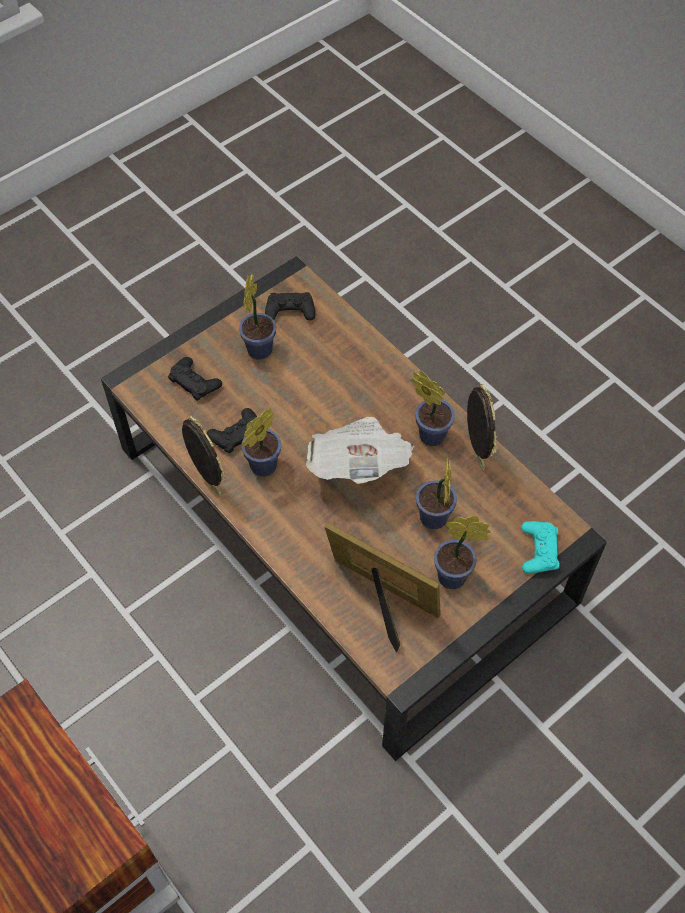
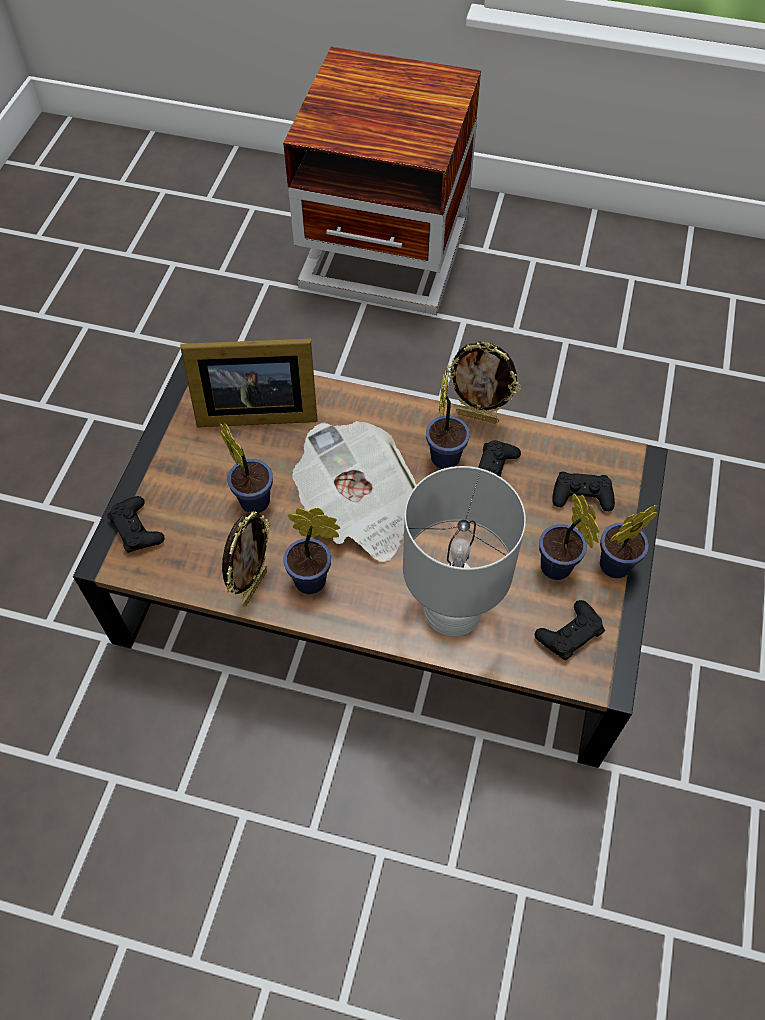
camera: 145 degrees right, 0 degrees up
potted plant [434,516,490,589] -> potted plant moved to [600,505,658,578]
picture frame [467,384,497,470] -> picture frame turned 105 degrees counterclockwise [222,511,271,607]
turquoise game controller [521,521,560,573] -> black game controller [107,496,164,553]
none -> grey table lamp [403,466,526,637]

